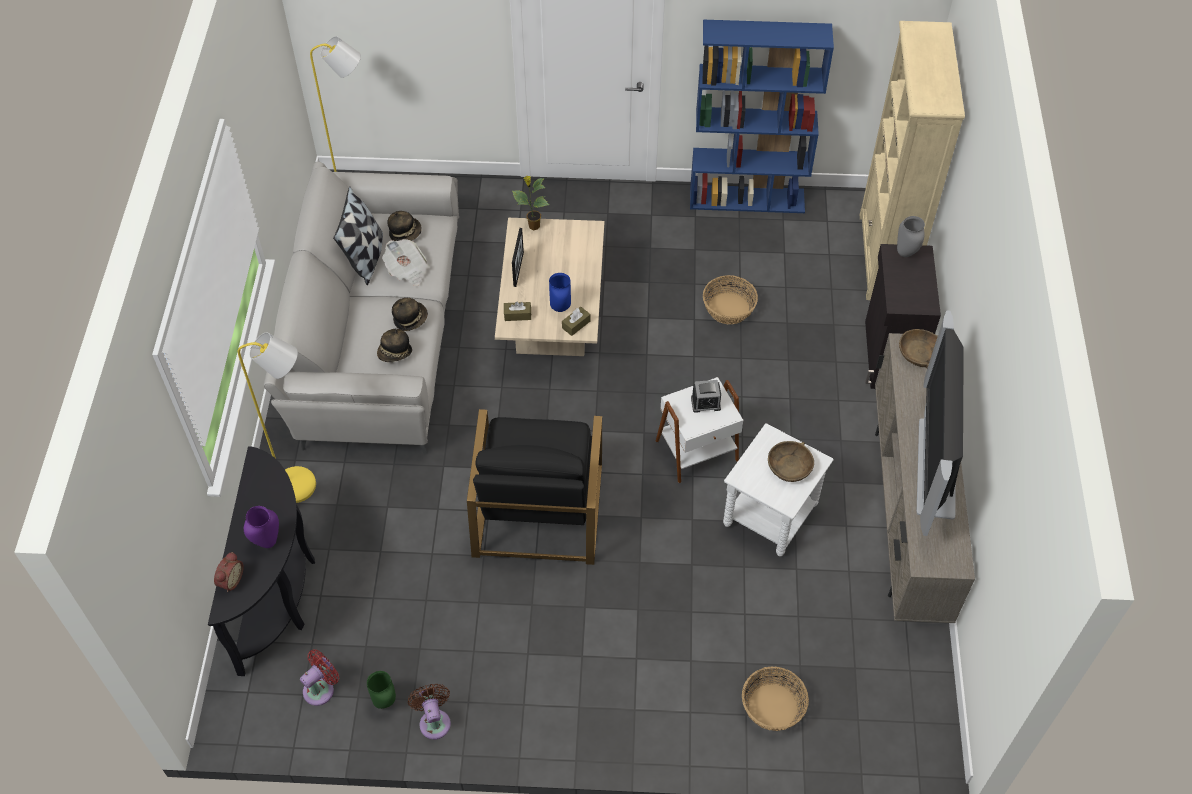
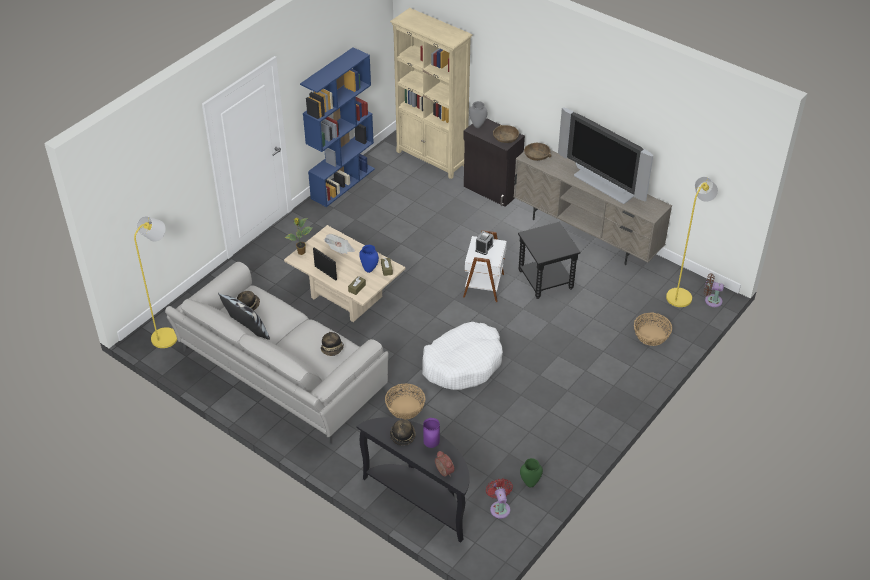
camera: 55 degrees left, 10 degrees down
yellow floor lamp [238,332,316,503] -> yellow floor lamp moved to [666,177,718,307]
newspaper [382,239,430,286] -> newspaper moved to [324,234,355,254]
hat [392,298,428,331] -> hat moved to [390,419,416,445]
brown fan [408,684,451,740] -> brown fan moved to [704,274,724,307]
black armchair [467,409,602,565] -> white dog bed [422,322,503,390]
basket [703,275,758,324] -> basket moved to [385,383,425,419]
white side table [723,423,833,556] -> black side table [518,222,581,299]
brown bowl [768,441,814,482] -> brown bowl moved to [493,125,519,143]

